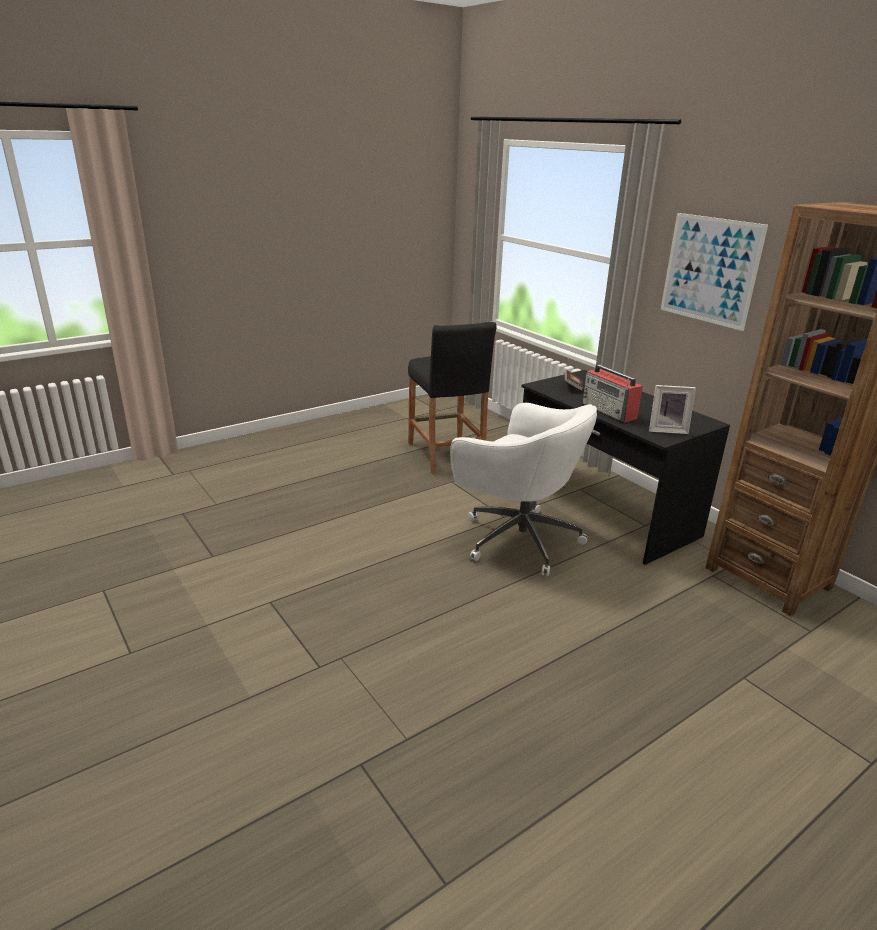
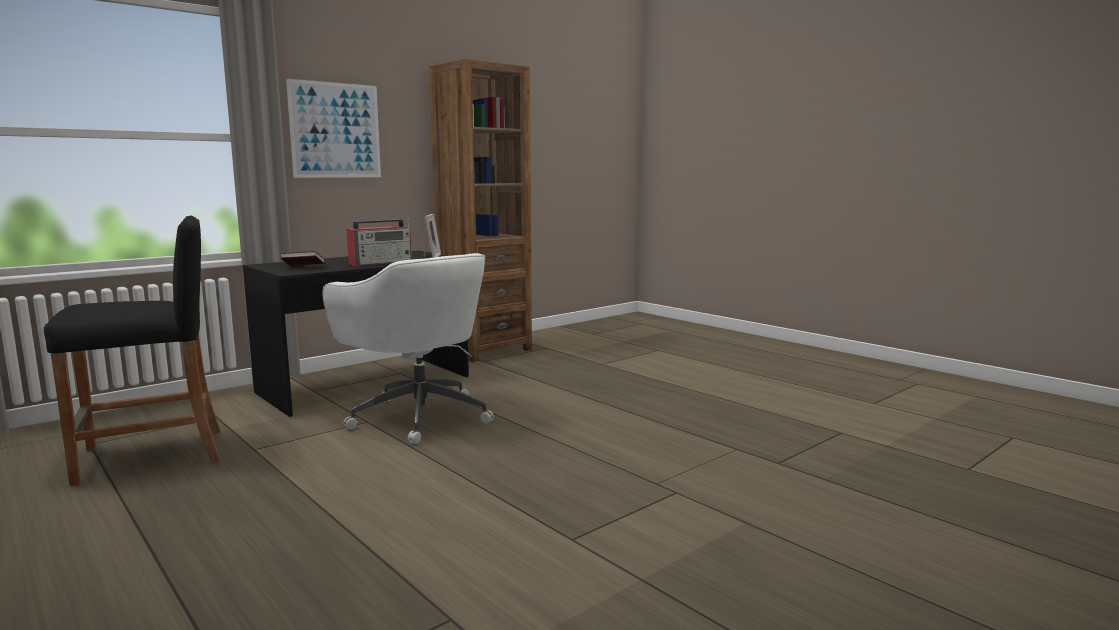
camera: 95 degrees left, 15 degrees down
white office chair [450,403,597,576] -> white office chair turned 105 degrees clockwise [322,253,494,444]

